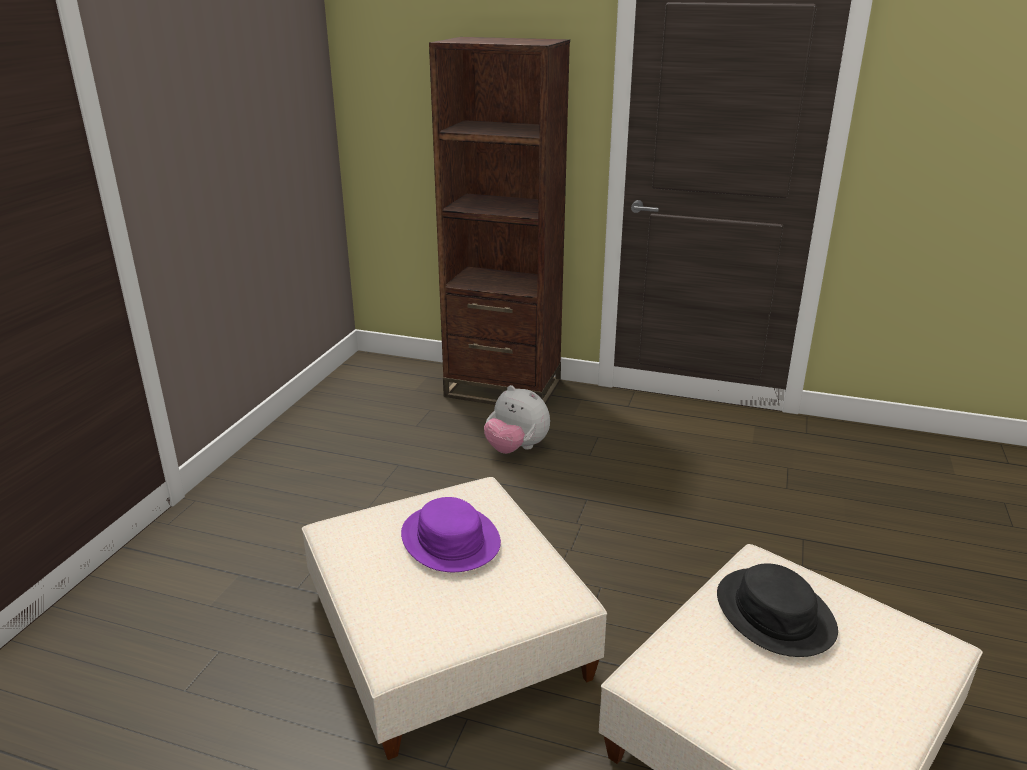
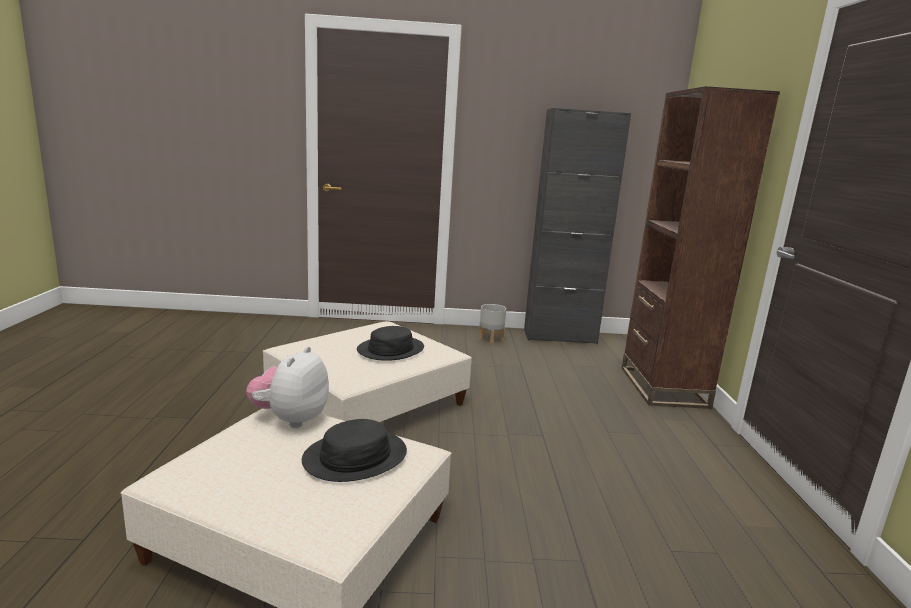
camera: 70 degrees right, 10 degrees down
purple hat [401,497,501,572] -> black hat [357,326,424,361]
plush toy [484,385,550,454] -> plush toy moved to [246,346,329,428]
none -> grey planter [478,304,506,345]
none -> black cabinet [524,108,631,345]

